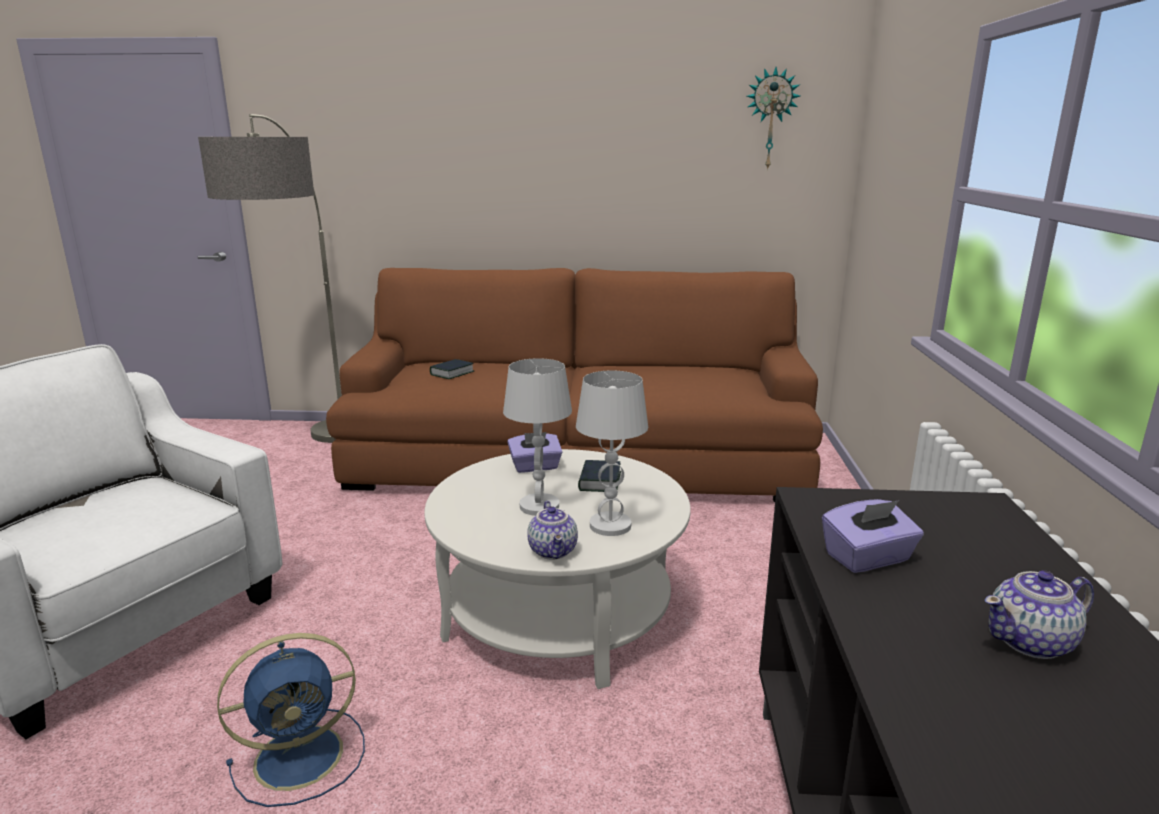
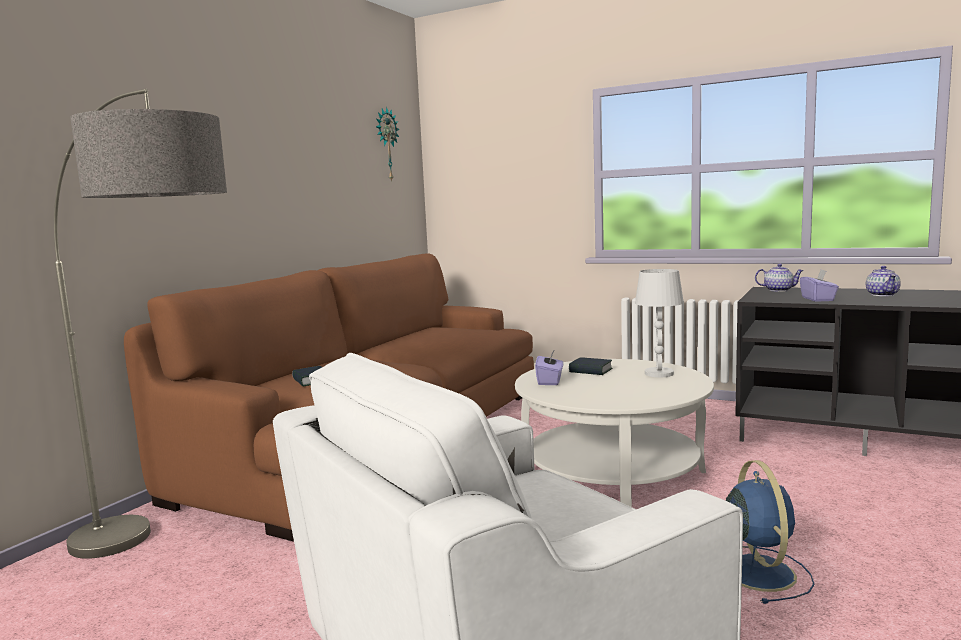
camera: 65 degrees left, 10 degrees down
white table lamp [503,358,572,516] -> none
teapot [527,501,578,560] -> teapot moved to [755,264,804,292]

